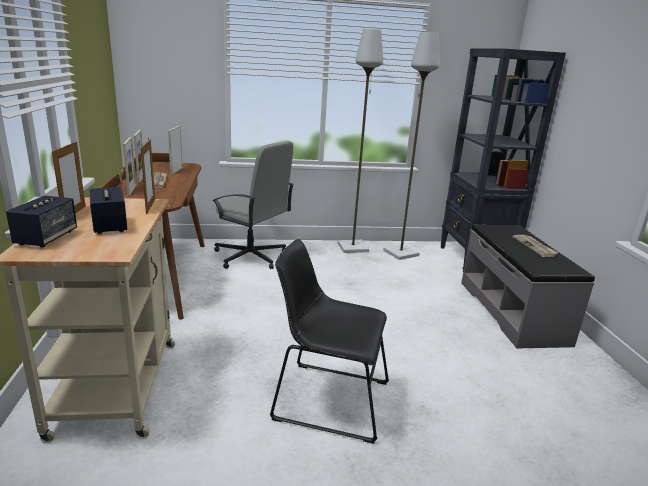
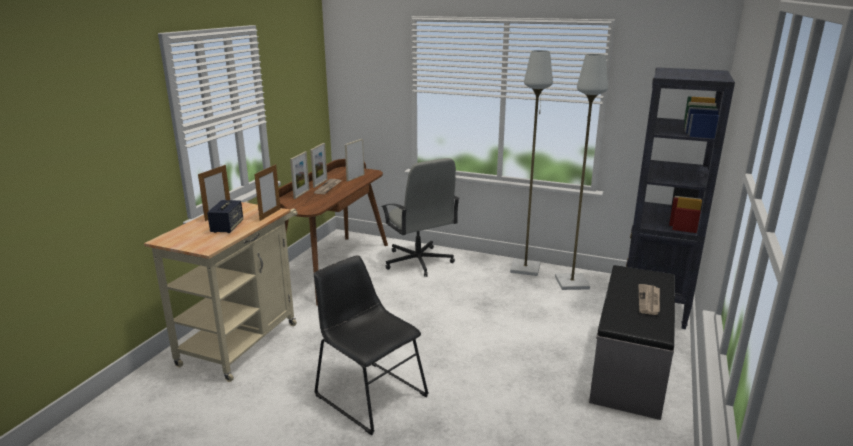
camera: 30 degrees right, 0 degrees up
speaker [6,196,77,247] -> none

